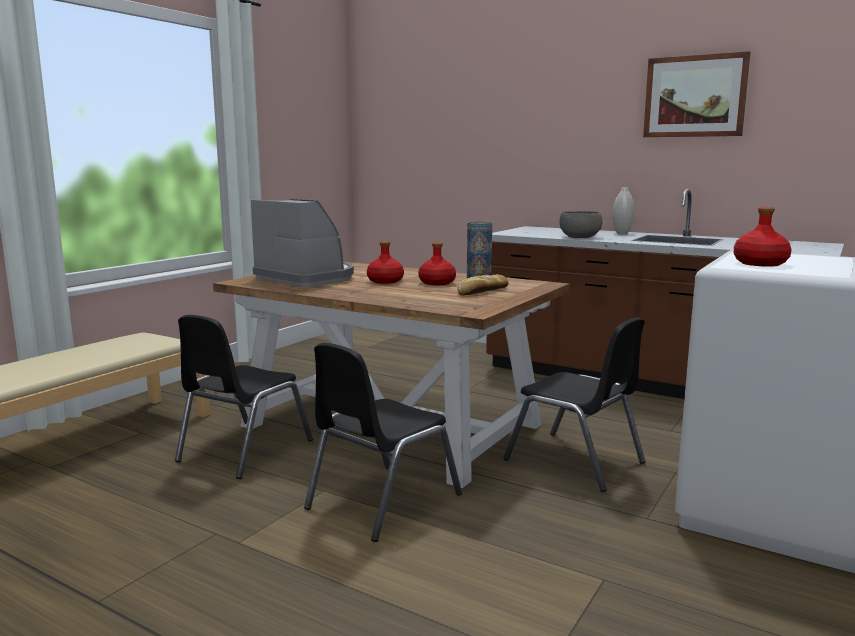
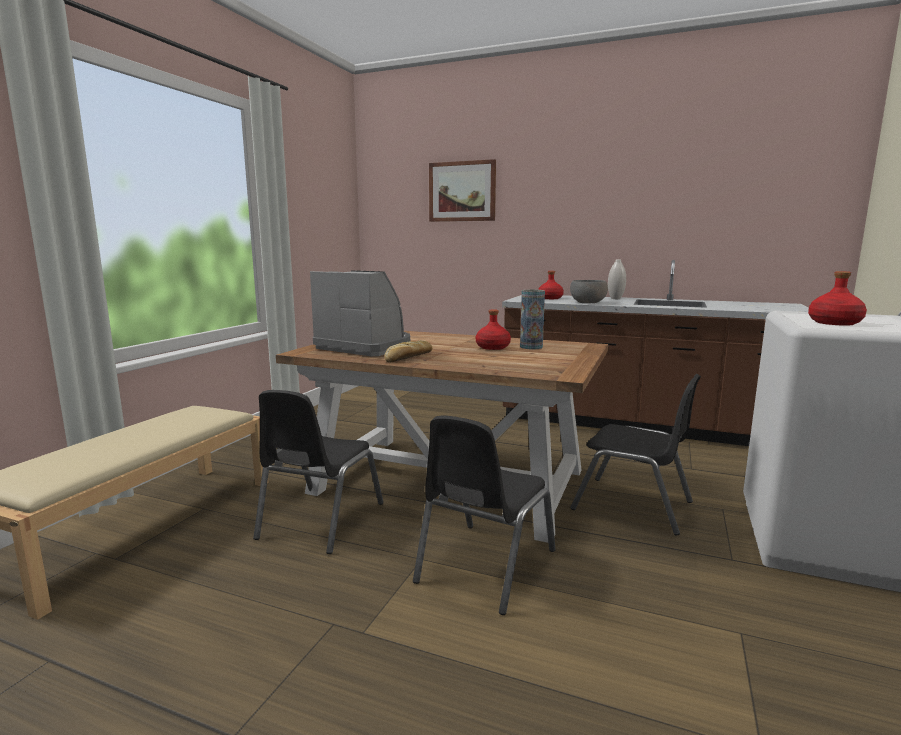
camera: 10 degrees left, 0 degrees up
red bottle [367,241,404,284] -> red bottle moved to [538,271,564,299]
bread [457,274,509,296] -> bread moved to [384,340,432,362]
picture [643,51,750,137] -> picture moved to [429,159,496,222]

